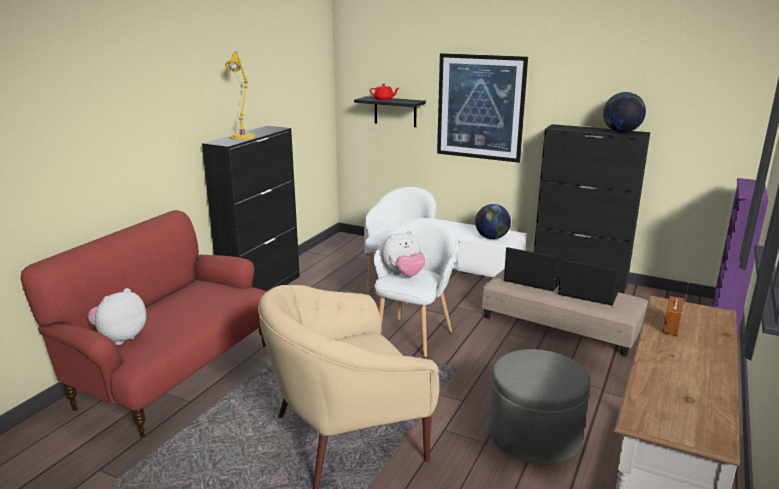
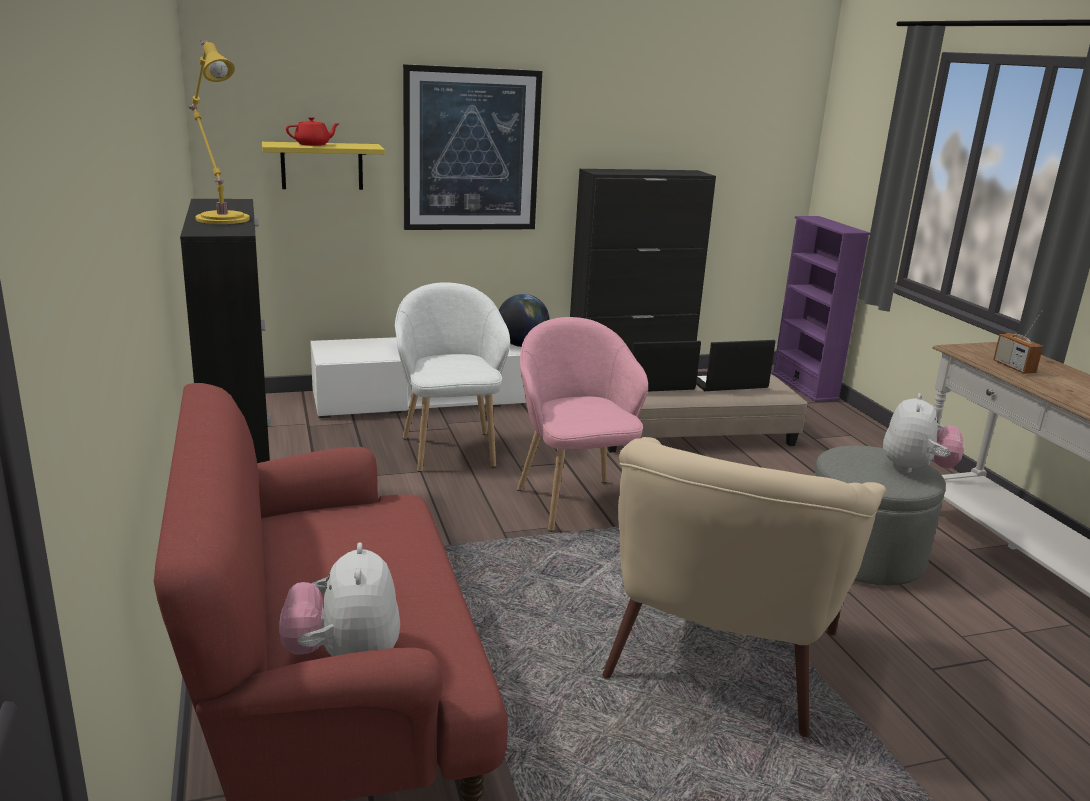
camera: 45 degrees left, 0 degrees up
black shelf [354,96,426,127] -> yellow shelf [262,142,385,190]
white armchair [374,218,457,358] -> pink armchair [517,317,648,532]
plush toy [381,231,426,277] -> plush toy moved to [883,393,964,473]
globe [603,92,646,133] -> none

